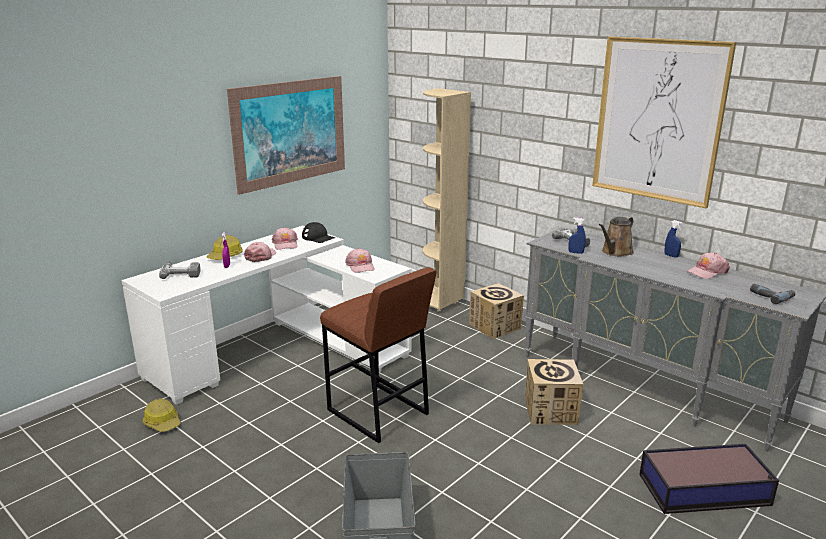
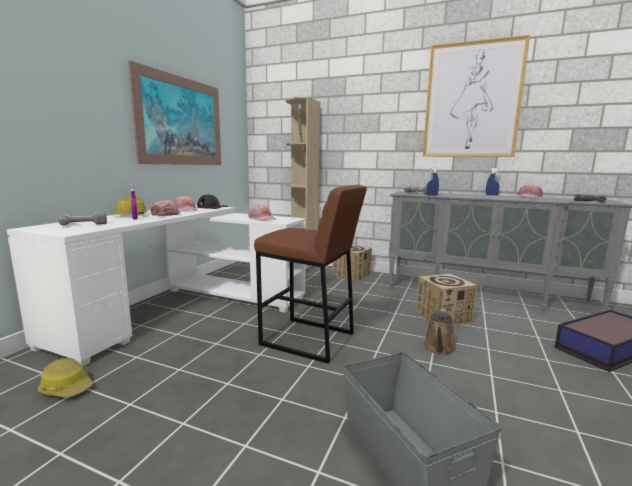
camera: 20 degrees left, 10 degrees down
brown watering can [599,216,634,256] -> brown watering can moved to [423,309,456,355]

